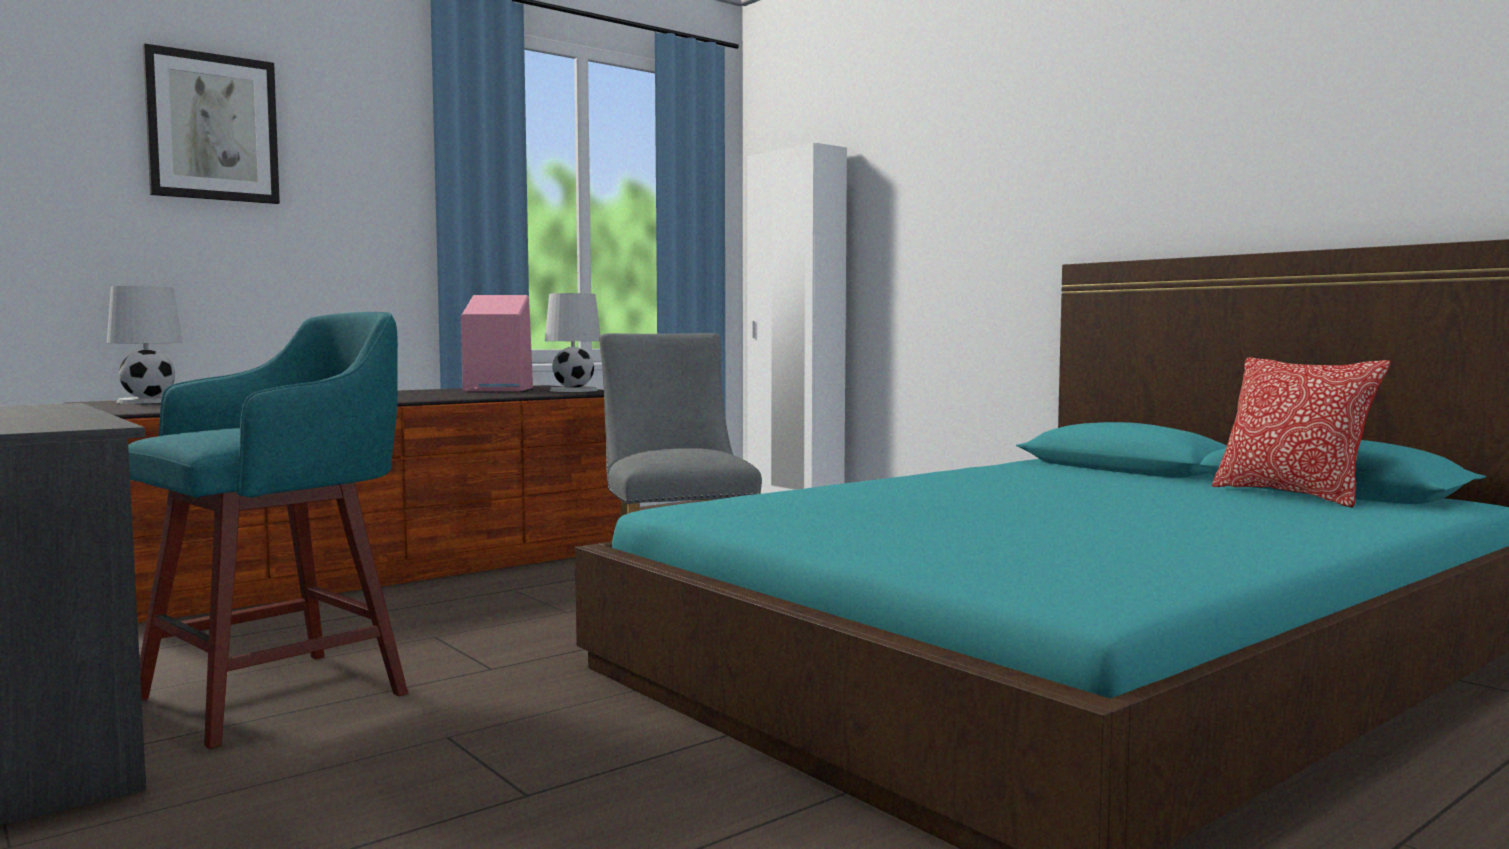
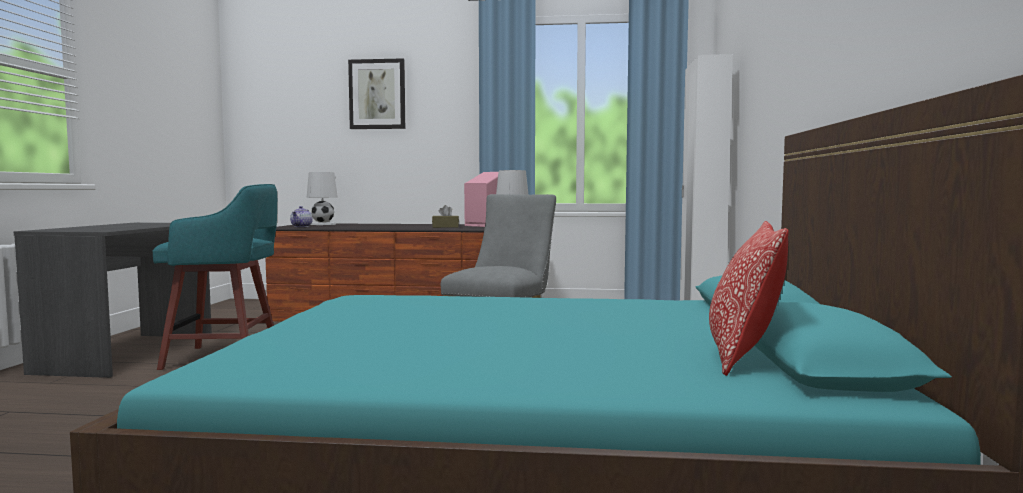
camera: 45 degrees right, 0 degrees up
none -> teapot [290,206,313,227]
none -> brown tissue box [432,205,459,228]

